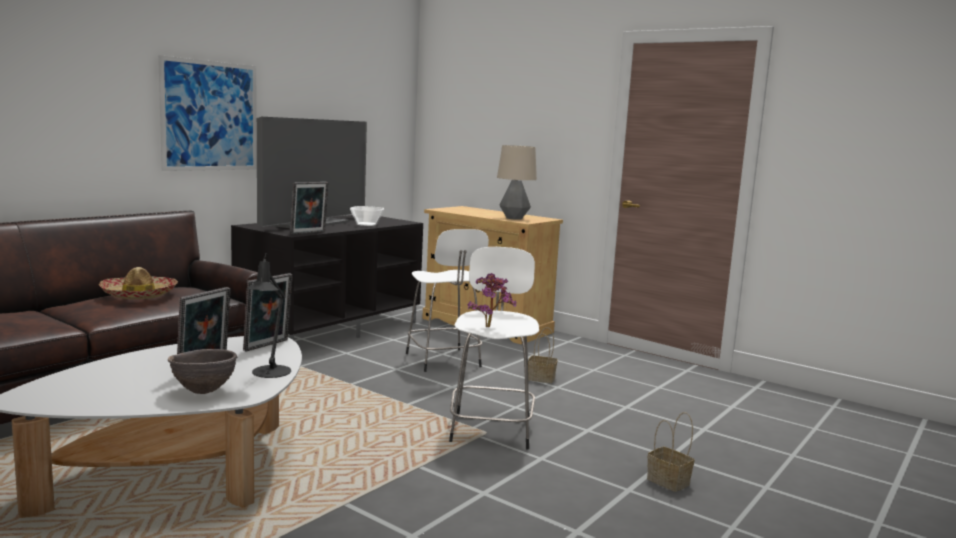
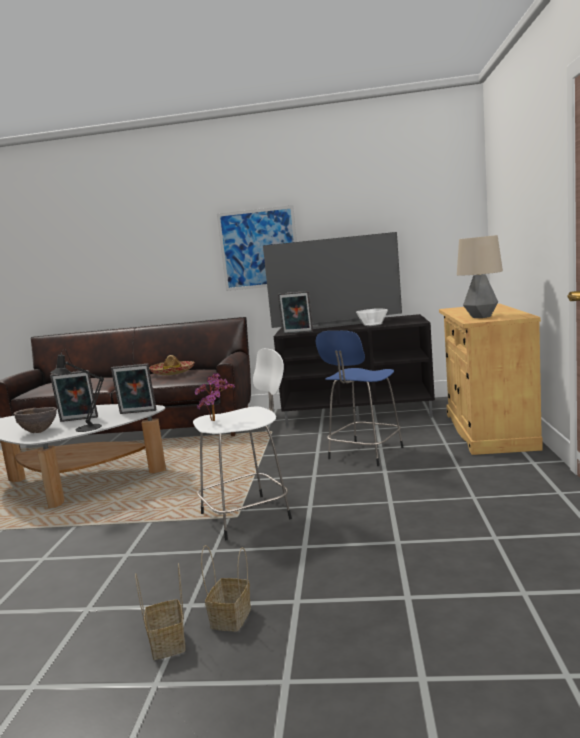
camera: 60 degrees right, 0 degrees up
white stool [406,229,489,372] -> blue stool [316,331,403,466]
basket [528,327,558,383] -> basket moved to [135,563,186,660]

